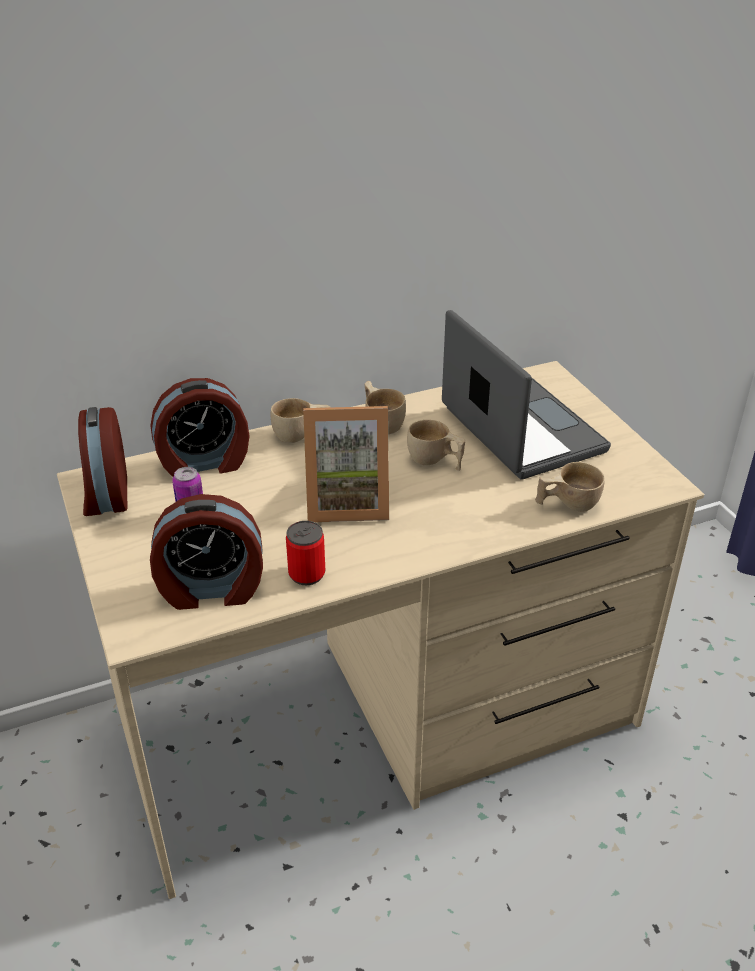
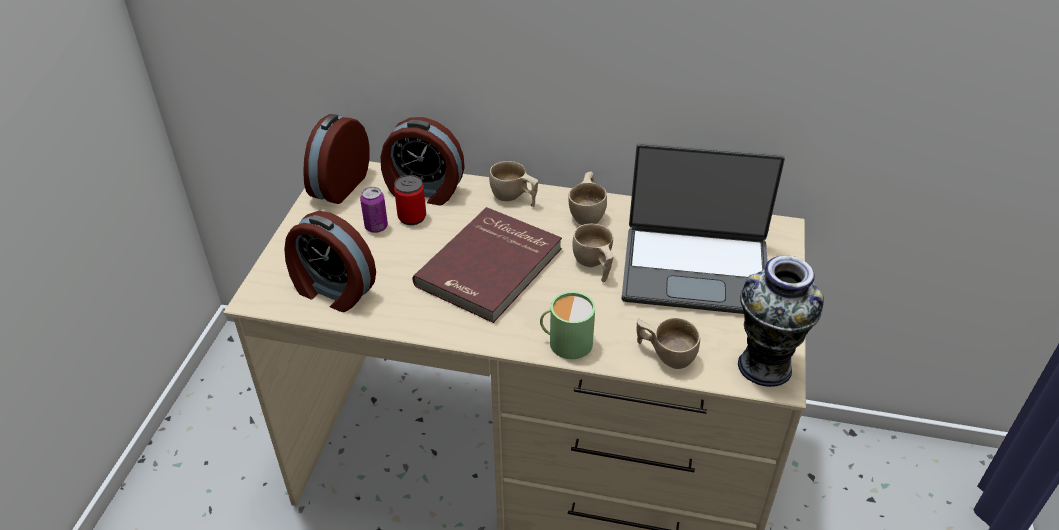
camera: 35 degrees right, 5 degrees up
can [286,521,325,585] -> can moved to [394,175,426,225]
picture frame [303,406,389,522] -> red book [412,207,562,323]
laptop [442,310,611,479] -> laptop turned 90 degrees clockwise [621,143,785,314]
none -> green mug [540,292,595,359]
none -> vase [738,255,824,387]

